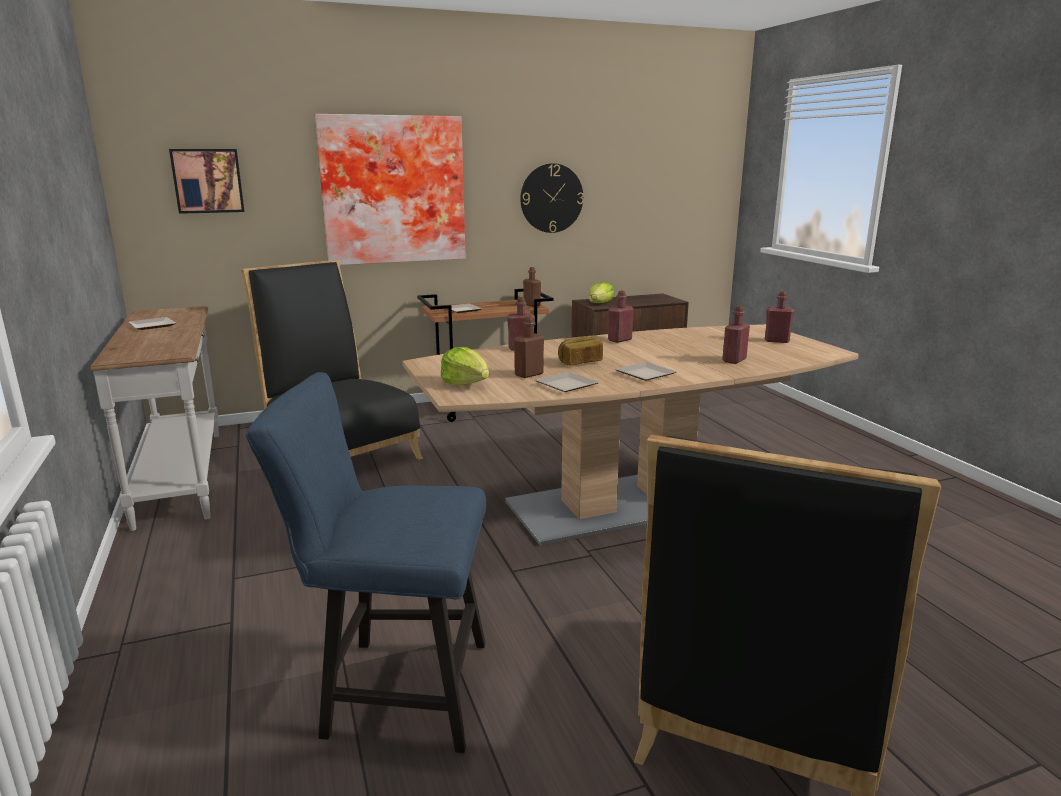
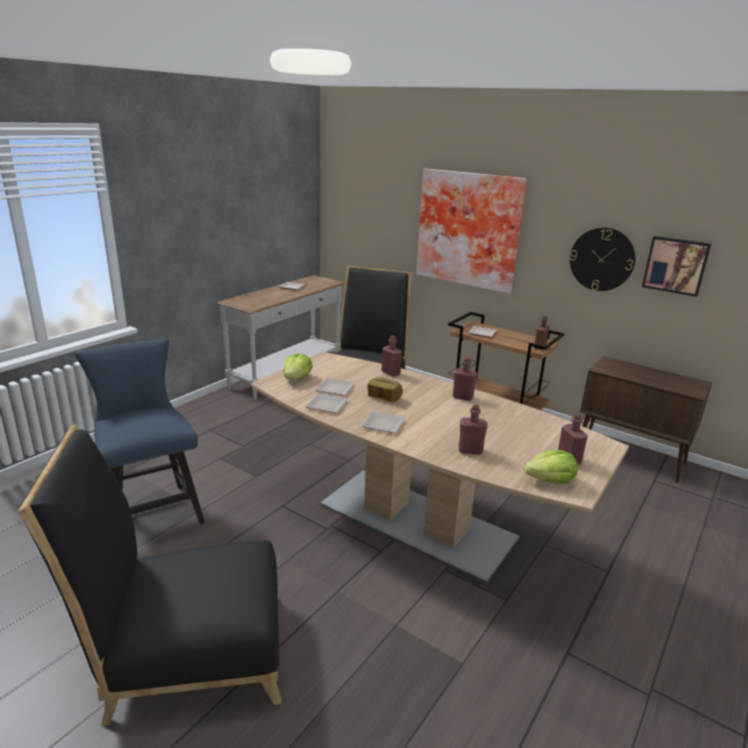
camera: 55 degrees right, 5 degrees up
picture [169,149,244,214] -> picture moved to [642,236,711,297]
brown bottle [514,316,544,378] -> plate [315,378,355,396]
lettuce [589,282,614,303] -> lettuce moved to [524,450,578,484]

